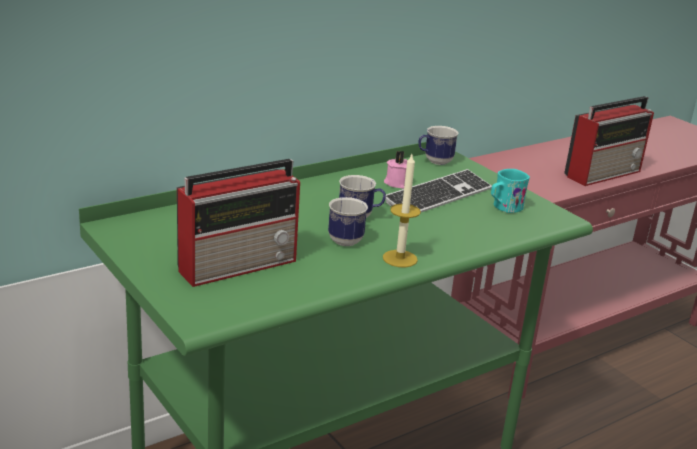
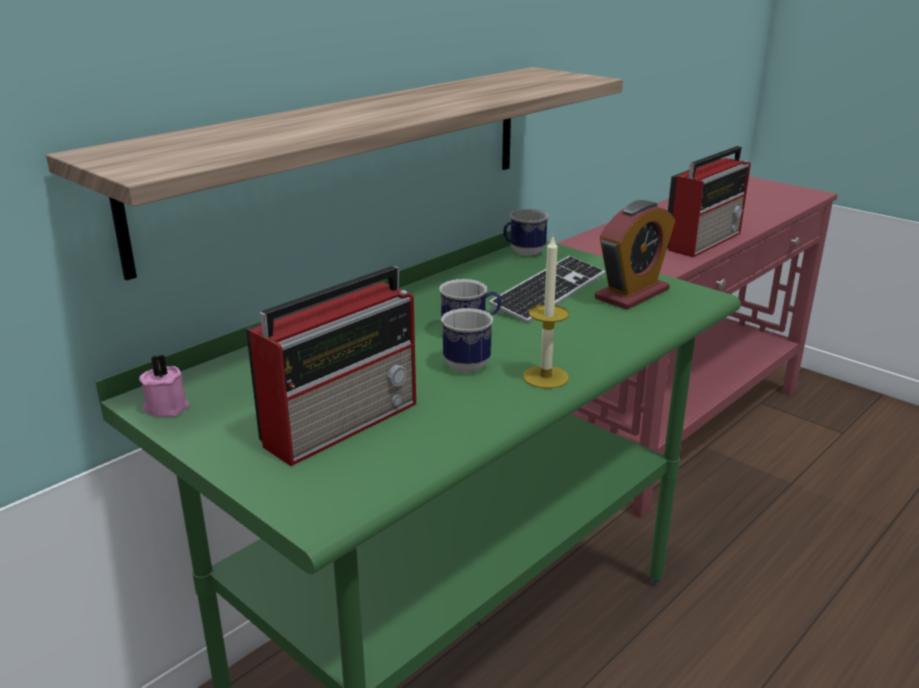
camera: 10 degrees left, 0 degrees up
pink candle [384,151,408,189] -> pink candle moved to [139,354,190,417]
turquoise mug [491,169,530,213] -> alarm clock [595,200,675,310]
none -> shelf [46,67,623,281]

